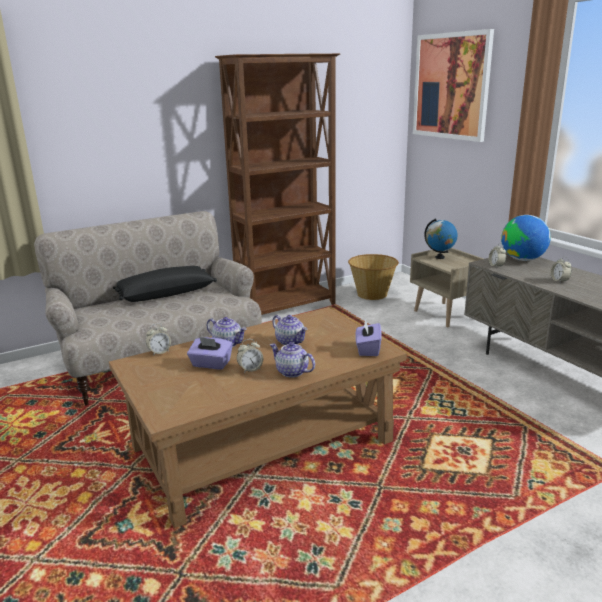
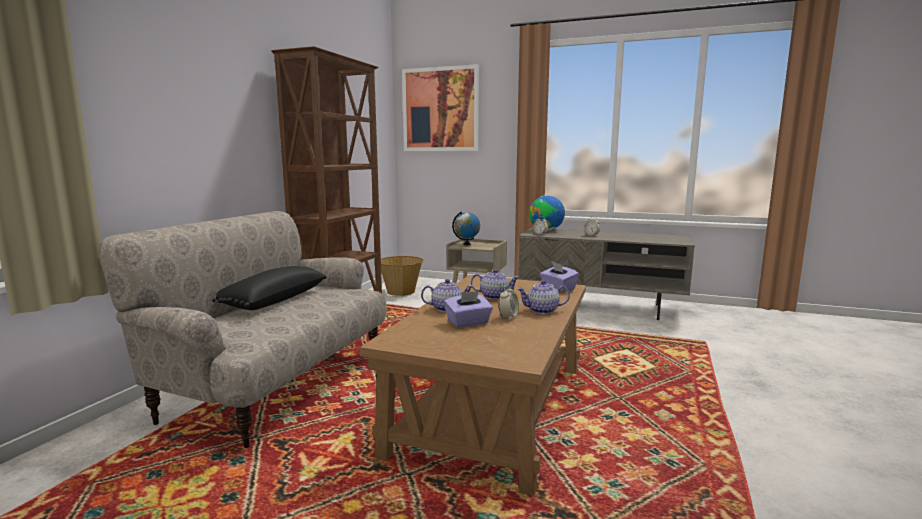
camera: 40 degrees left, 10 degrees down
alarm clock [146,323,171,356] -> none

